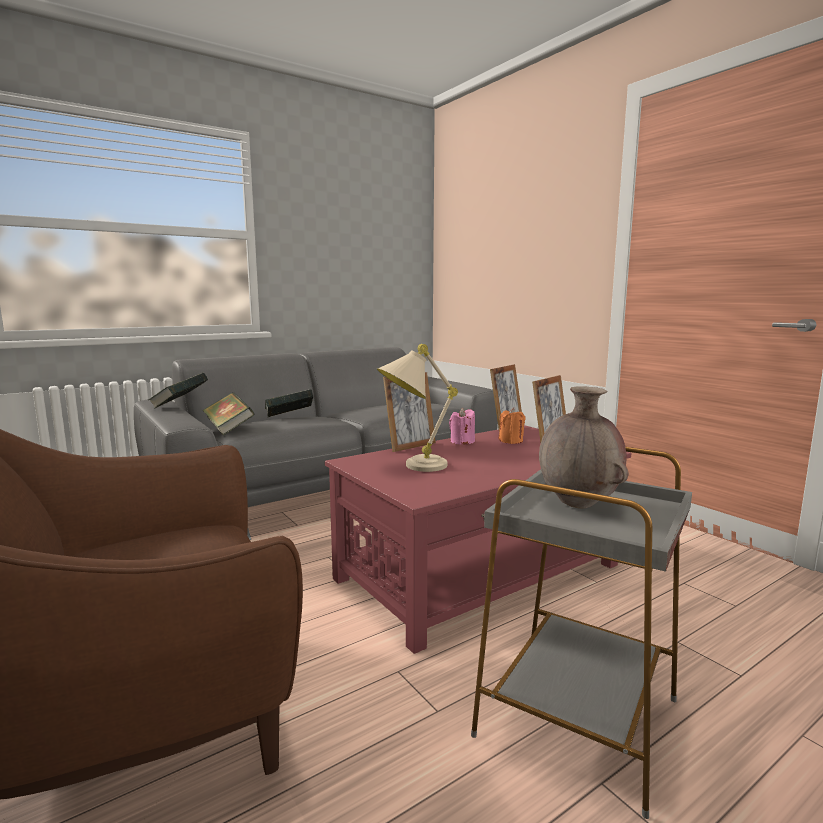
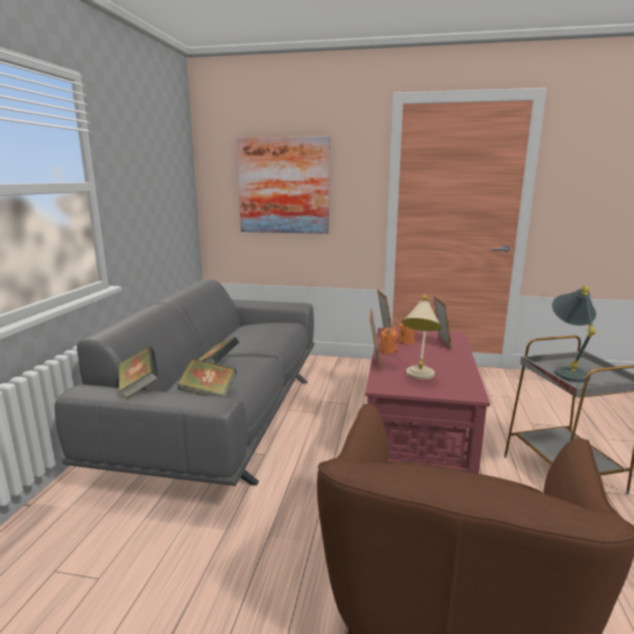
camera: 45 degrees left, 5 degrees up
pink candle [449,408,475,445] -> orange candle [380,327,398,354]
brown vase [539,386,629,509] -> grey table lamp [552,286,596,382]
none -> picture [237,136,329,234]

